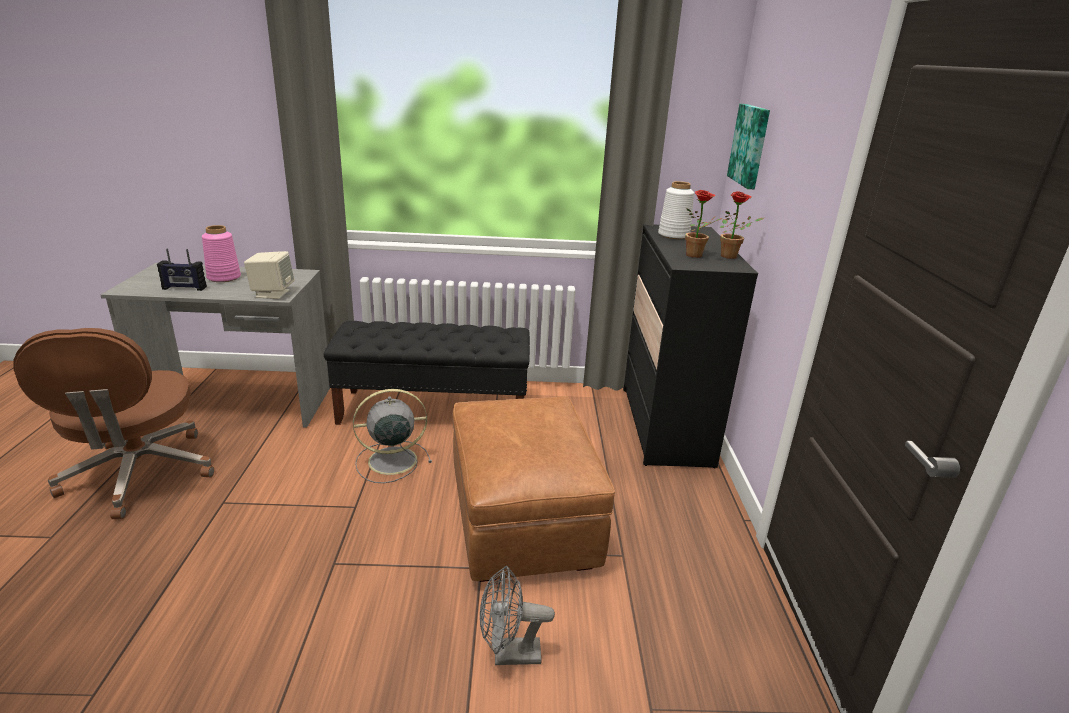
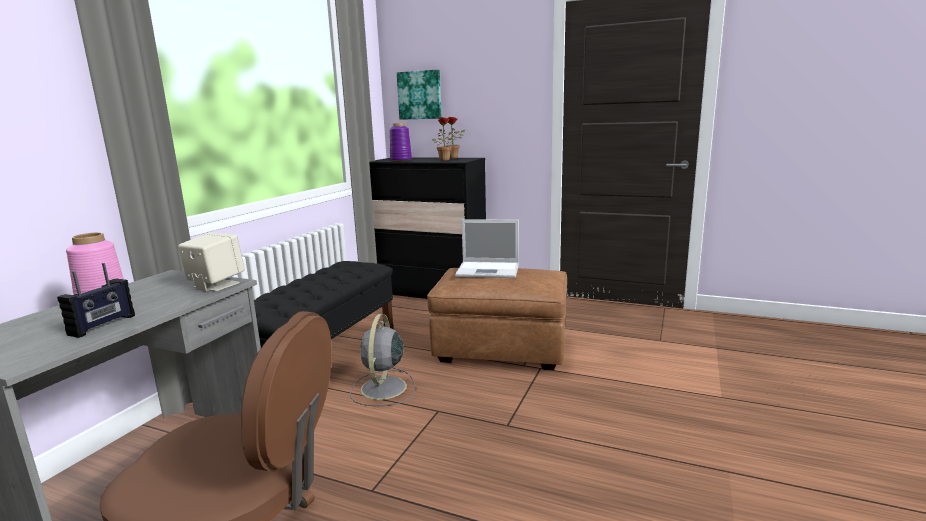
camera: 65 degrees left, 10 degrees down
grey fan [480,566,555,665] -> none
white vase [658,181,694,239] -> purple vase [390,123,412,161]
none -> laptop [455,219,519,278]

